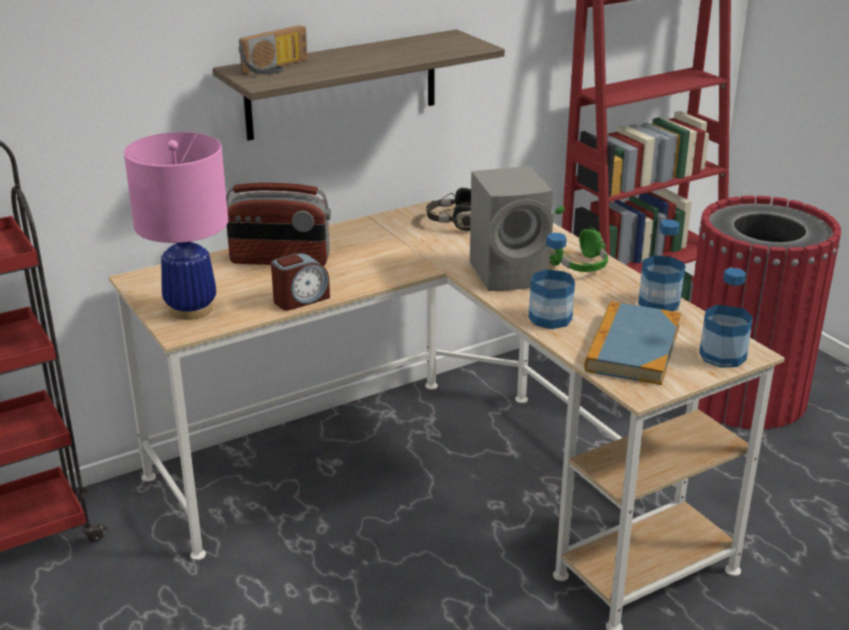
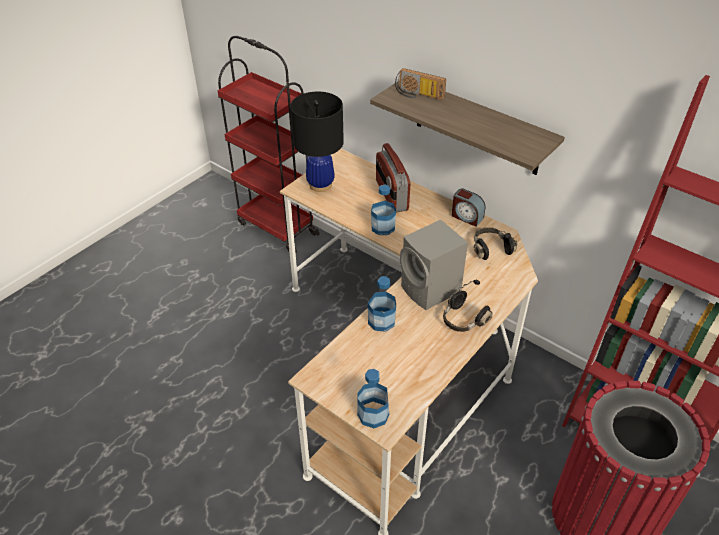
camera: 70 degrees right, 15 degrees up
pink table lamp [124,132,228,320] -> black table lamp [290,92,344,192]
alarm clock [271,253,330,311] -> alarm clock moved to [452,188,485,227]
green headphones [549,206,608,272] -> black headphones [443,280,493,332]
book [584,302,681,385] -> none
bottle [638,219,686,311] -> bottle moved to [371,184,396,235]

